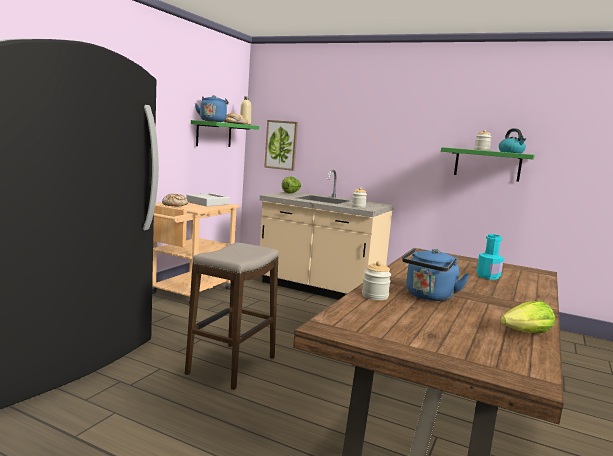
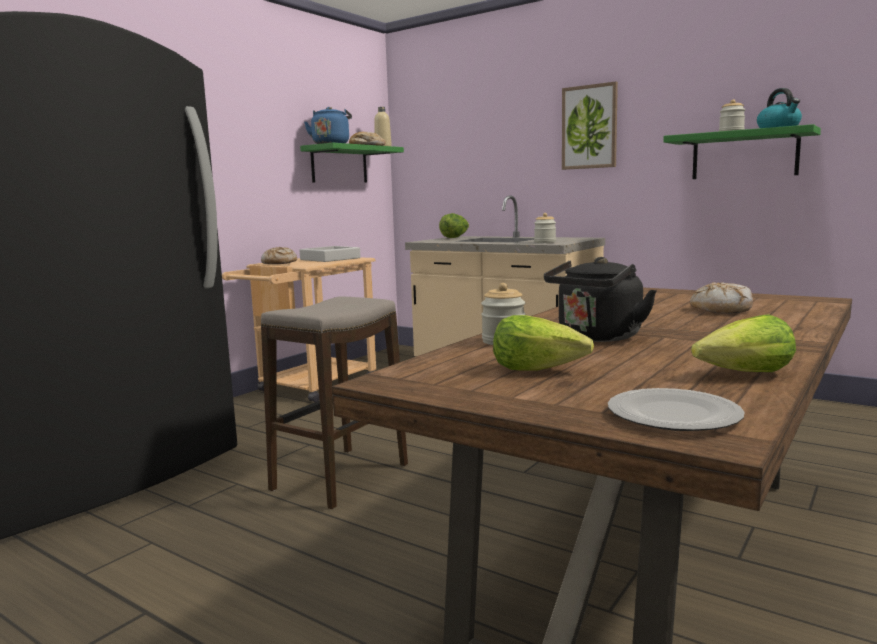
camera: 10 degrees right, 0 degrees up
picture [264,120,298,171] -> picture moved to [562,81,618,170]
blue kettle [402,248,470,301] -> black kettle [544,257,657,342]
turquoise bottle [477,234,504,280] -> bread [690,282,753,314]
none -> lettuce [493,315,594,371]
none -> plate [608,388,744,431]

